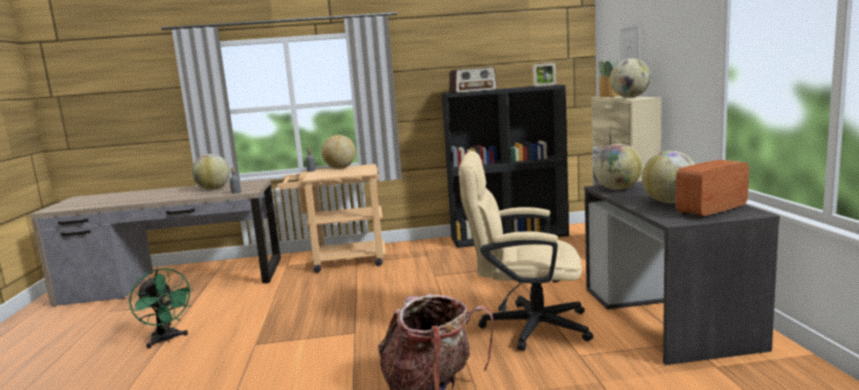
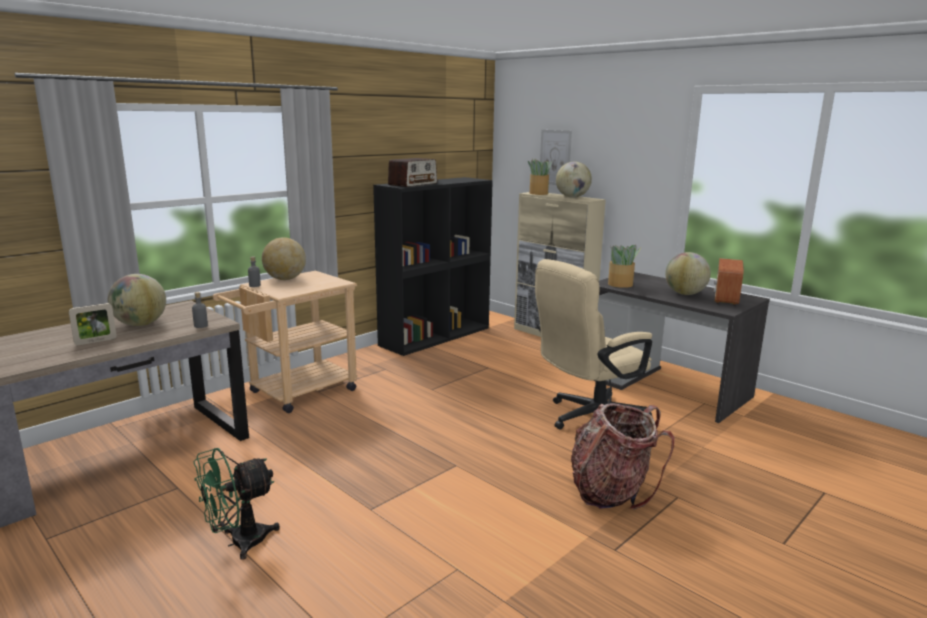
camera: 40 degrees left, 5 degrees up
green fan [129,268,194,349] -> green fan turned 135 degrees clockwise [194,448,280,560]
picture frame [533,63,556,87] -> picture frame moved to [69,303,117,345]
globe [594,144,642,190] -> potted plant [608,245,641,288]

